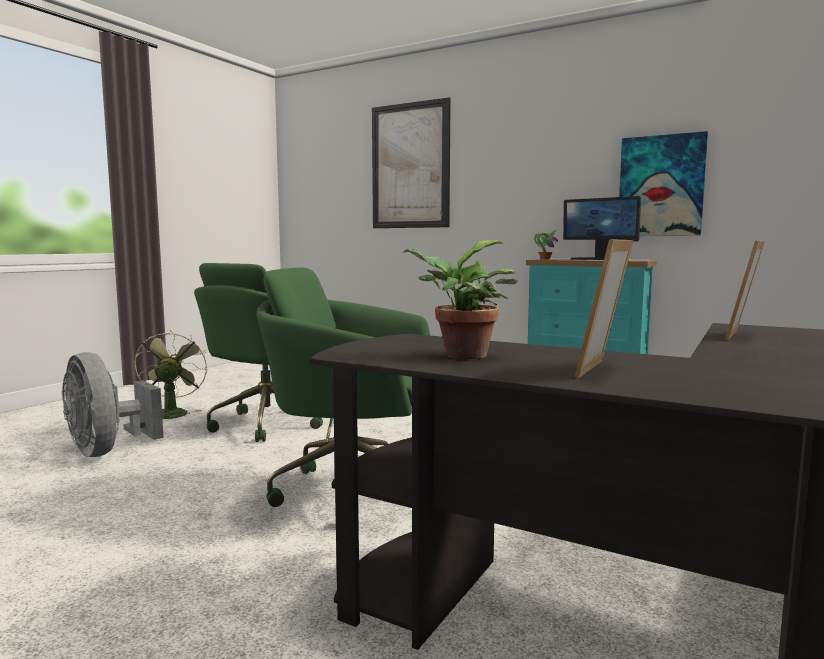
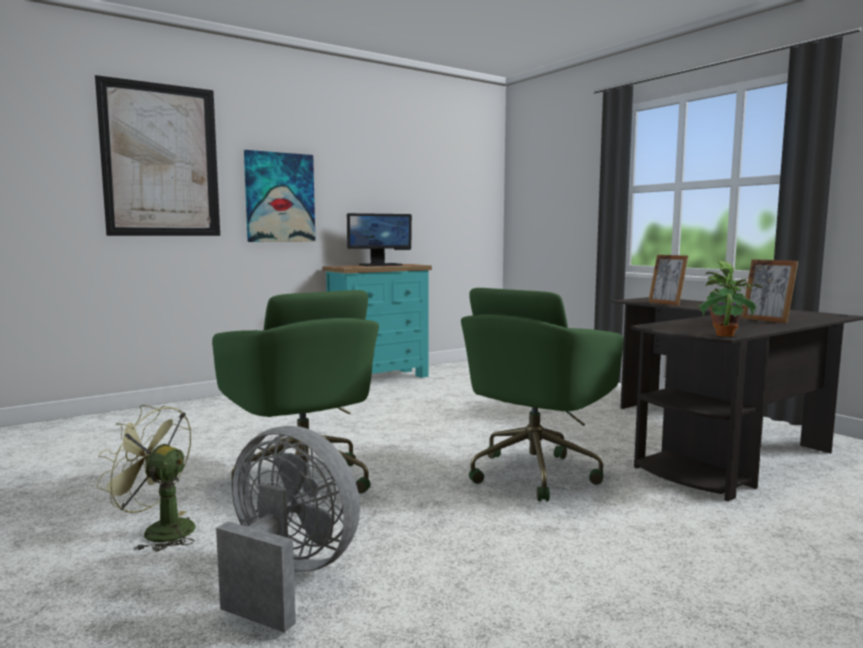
camera: 65 degrees left, 0 degrees up
grey fan [62,352,164,457] -> grey fan turned 135 degrees counterclockwise [216,426,360,633]
potted plant [534,230,558,259] -> potted plant moved to [698,287,757,337]
picture [619,131,708,236] -> picture moved to [244,150,315,242]

